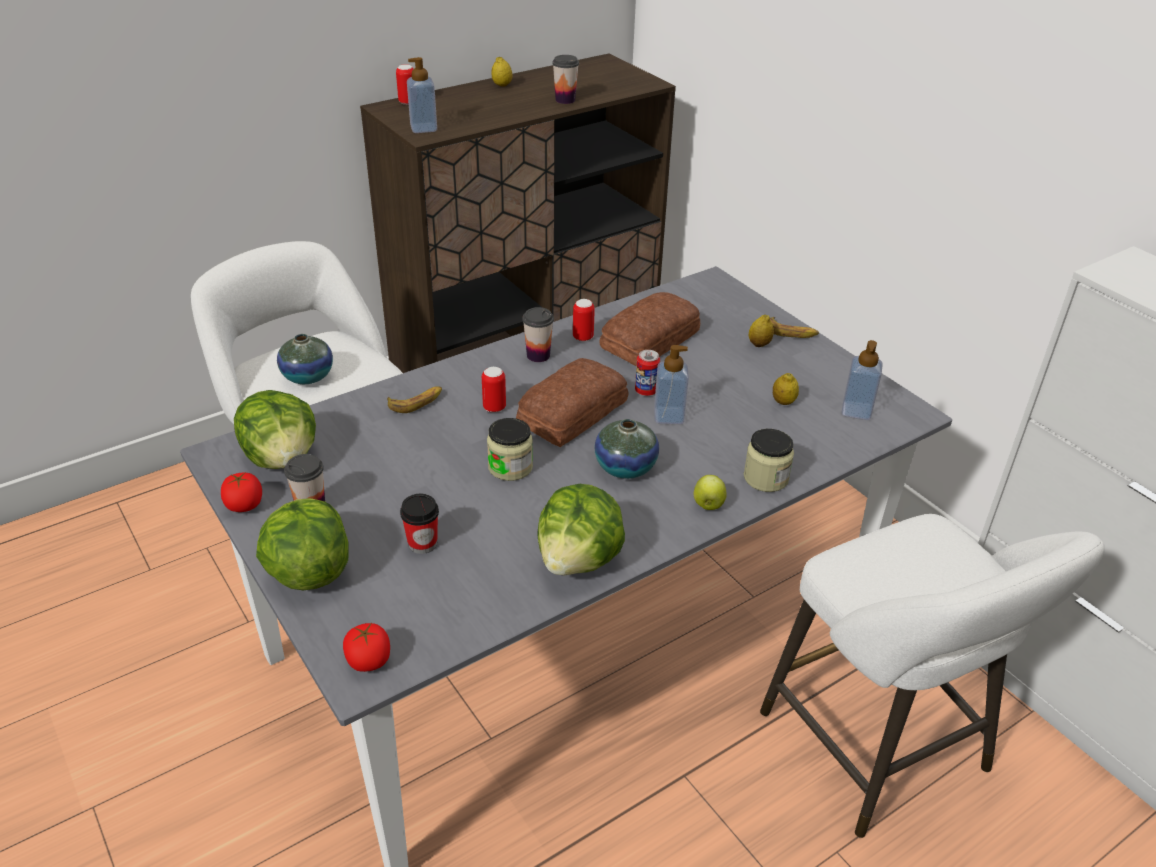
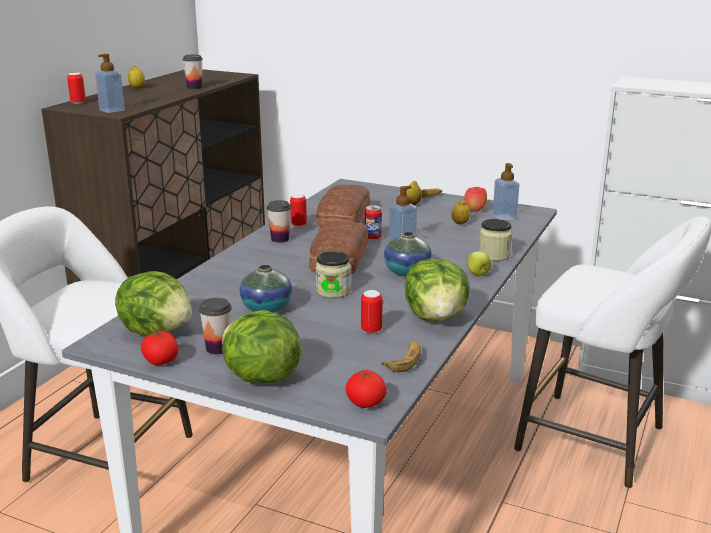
camera: 30 degrees left, 15 degrees down
vase [277,334,333,384] -> vase moved to [239,265,292,313]
banana [387,386,442,413] -> banana moved to [381,342,421,372]
cup [400,494,439,554] -> none
can [482,367,506,413] -> can moved to [361,290,383,334]
none -> apple [464,187,487,212]

